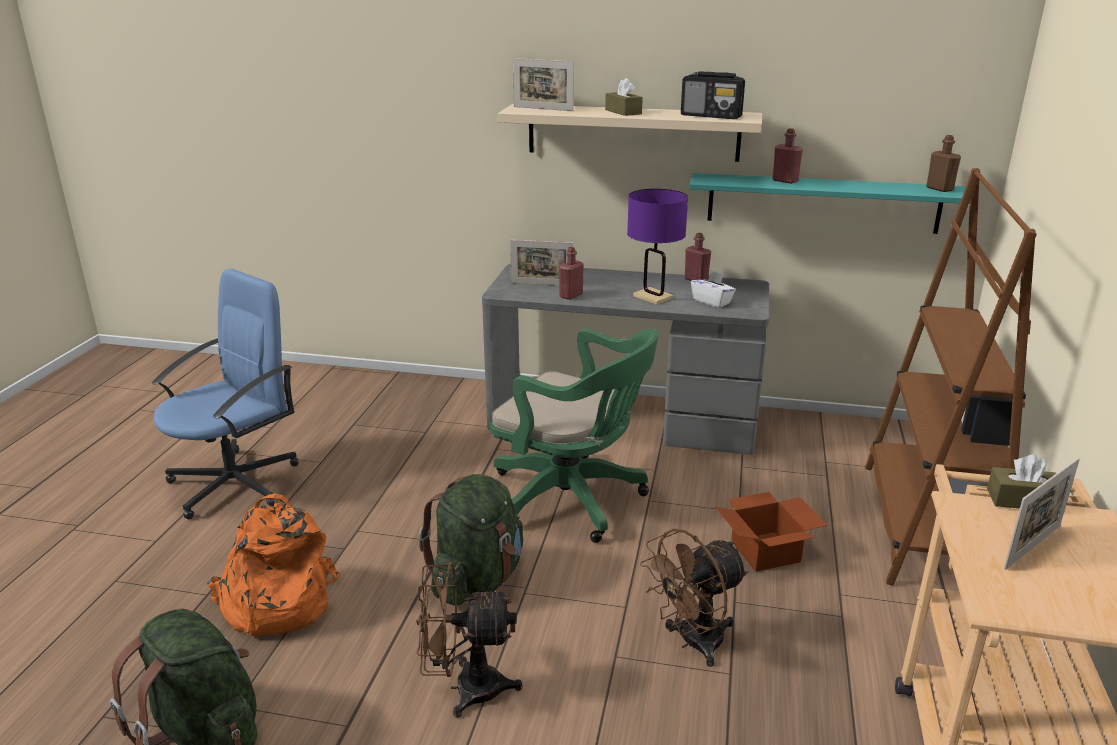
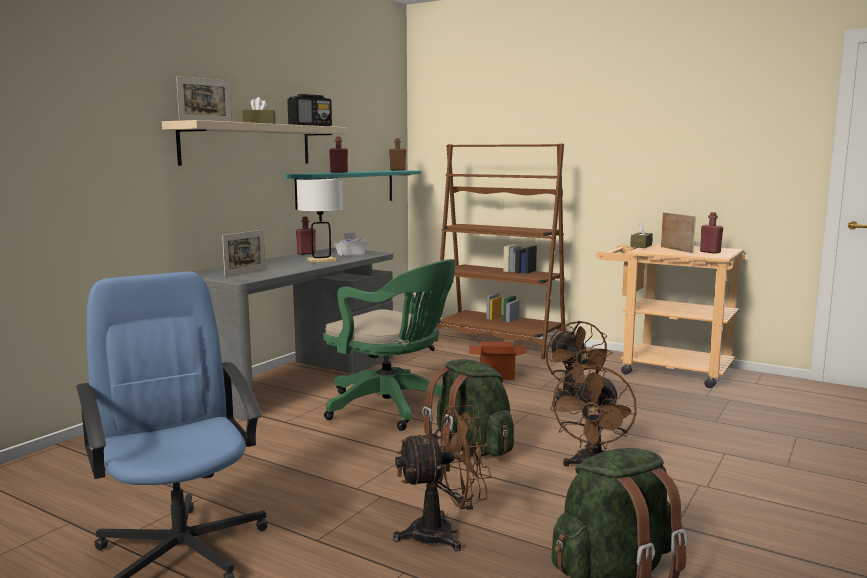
camera: 70 degrees left, 15 degrees down
orange backpack [207,493,340,636] -> brown fan [393,405,491,552]
green office chair [490,328,659,543] -> green office chair turned 75 degrees clockwise [323,259,456,431]
red bottle [559,247,584,300] -> red bottle moved to [700,212,723,254]
purple table lamp [627,189,688,305] -> white table lamp [296,178,343,263]

